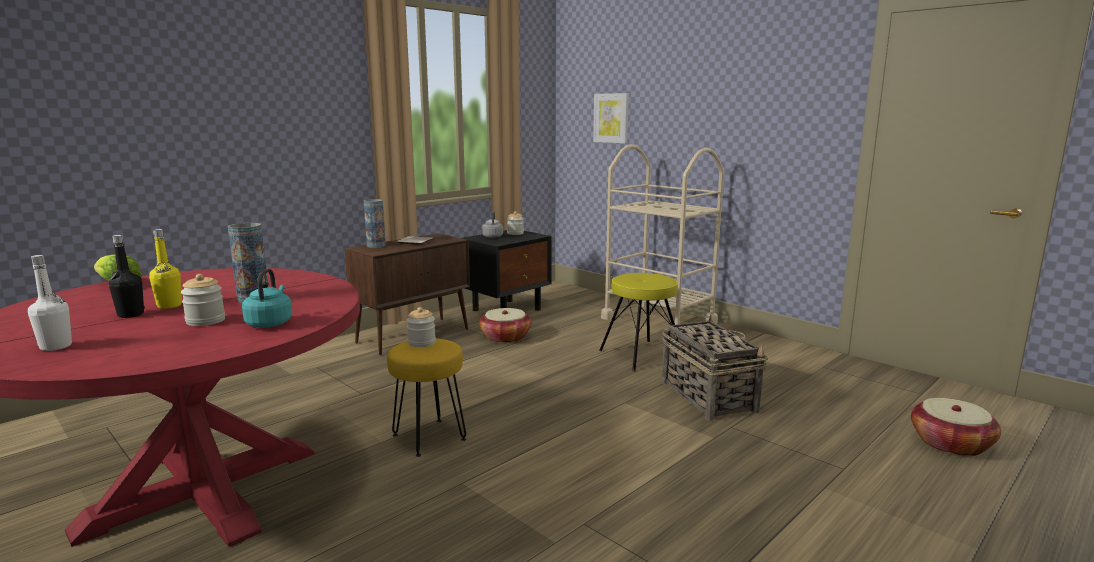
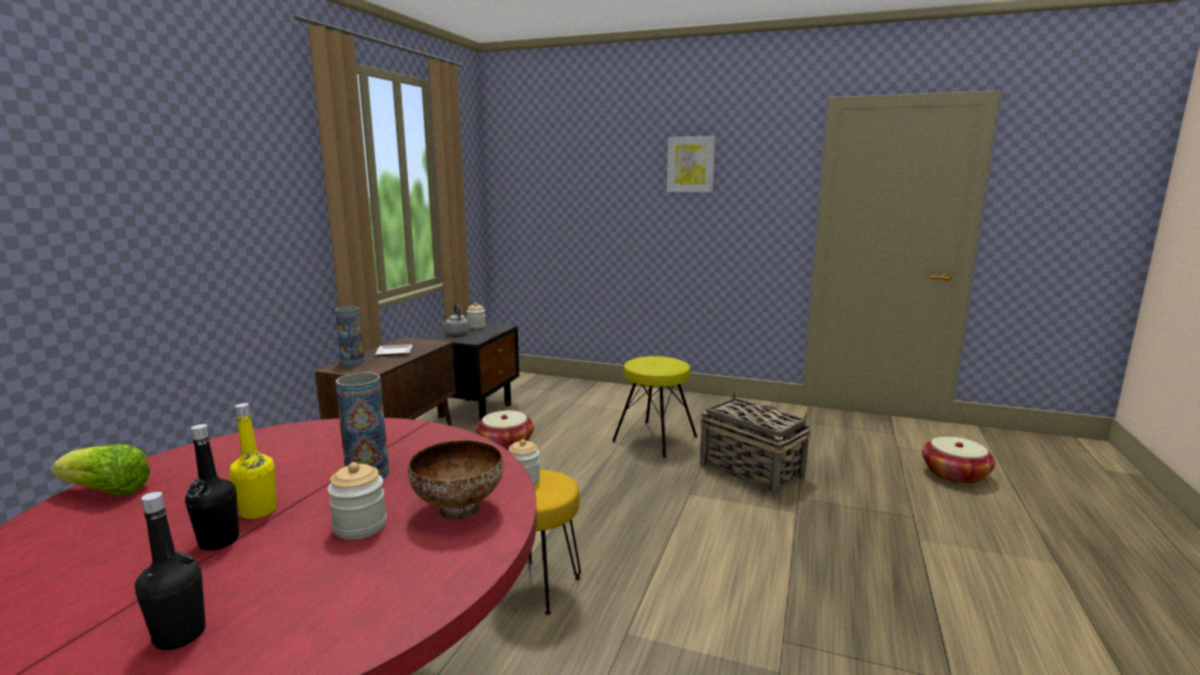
camera: 25 degrees left, 0 degrees up
white bottle [28,255,72,351] -> black bottle [135,492,206,650]
turquoise kettle [242,268,292,328] -> bowl [408,440,504,520]
picture [593,93,629,143] -> picture moved to [667,136,715,192]
beige cart [601,144,724,325] -> none

